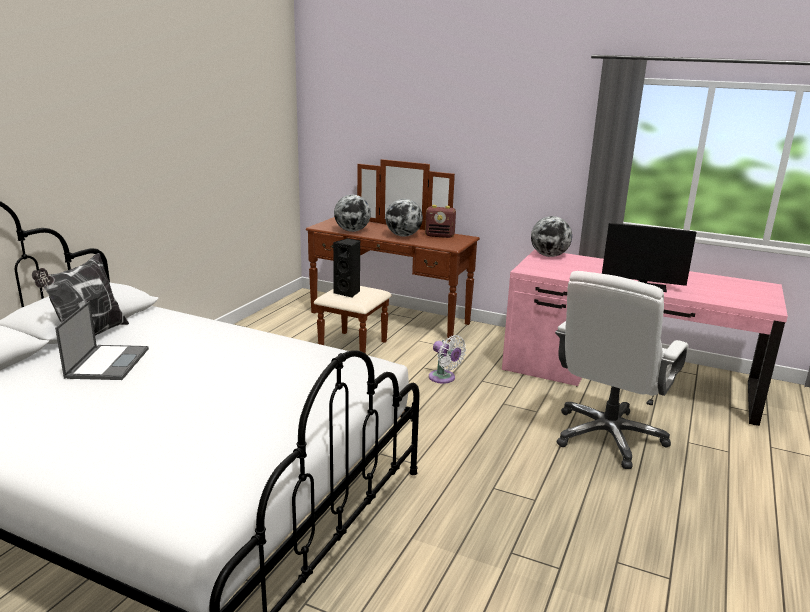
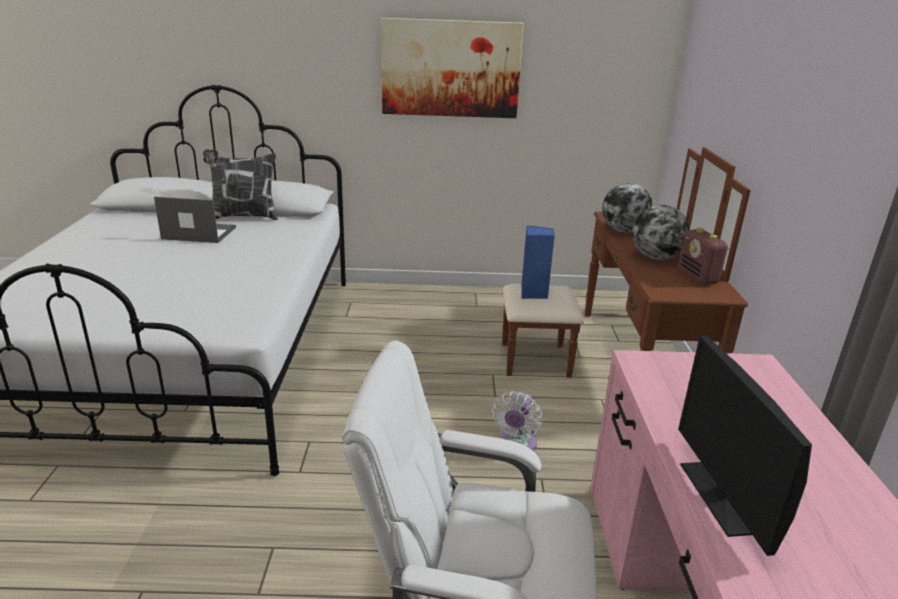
camera: 65 degrees right, 5 degrees up
laptop [55,301,149,380] -> laptop turned 150 degrees counterclockwise [154,197,236,243]
black speaker [333,238,360,298] -> blue speaker [521,225,555,299]
globe [531,216,572,257] -> none
none -> picture [381,18,524,118]

